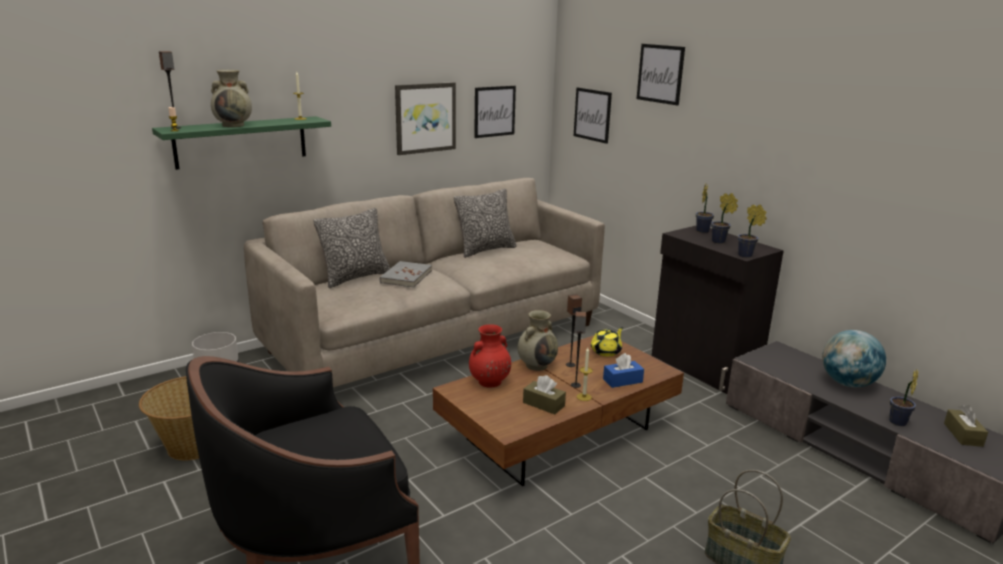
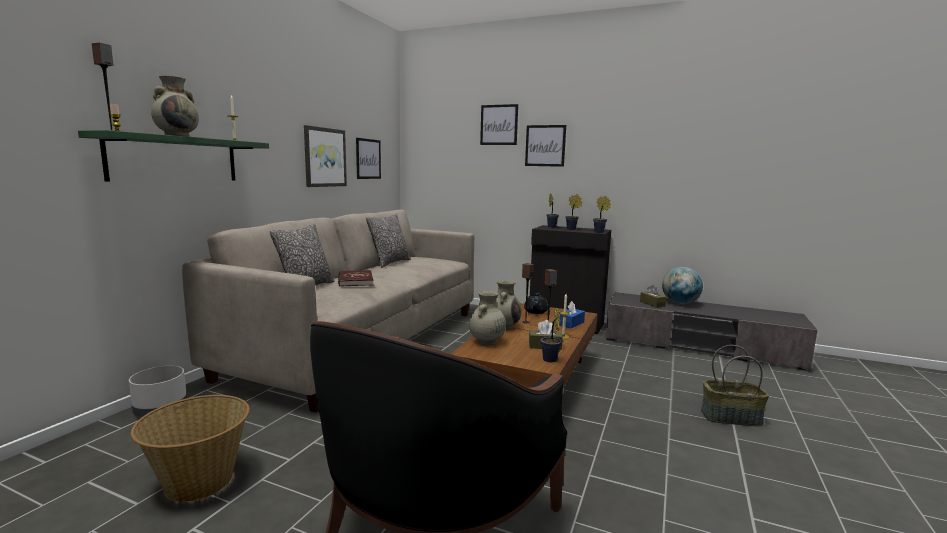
camera: 30 degrees left, 10 degrees down
grey book [380,261,432,288] -> red book [338,270,373,287]
red vase [469,324,511,388] -> beige vase [469,291,506,345]
picture [574,88,612,144] -> picture moved to [525,125,566,167]
yellow teapot [591,327,624,357] -> black teapot [524,293,548,314]
potted plant [889,369,918,426] -> potted plant moved to [541,307,561,362]
brown tissue box [944,405,988,447] -> brown tissue box moved to [640,285,667,308]

